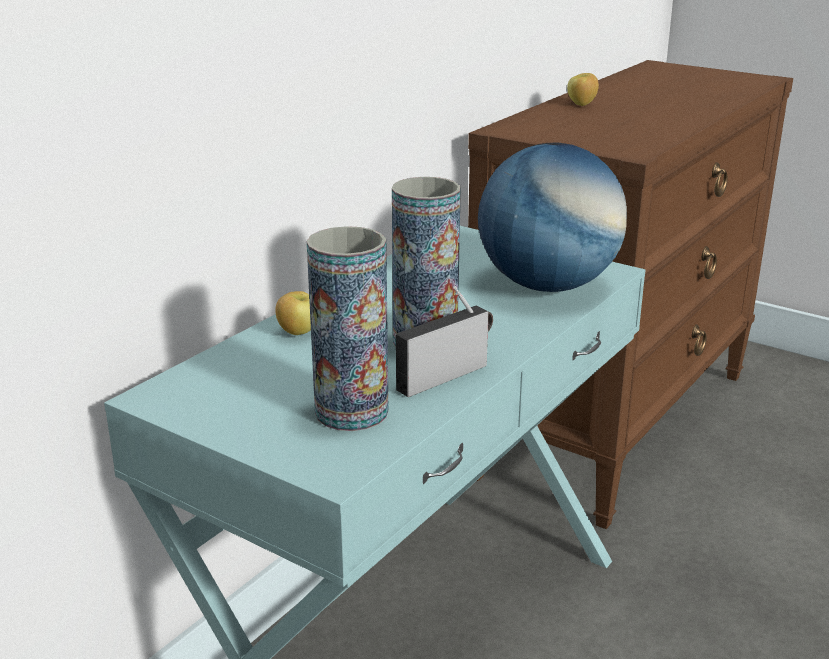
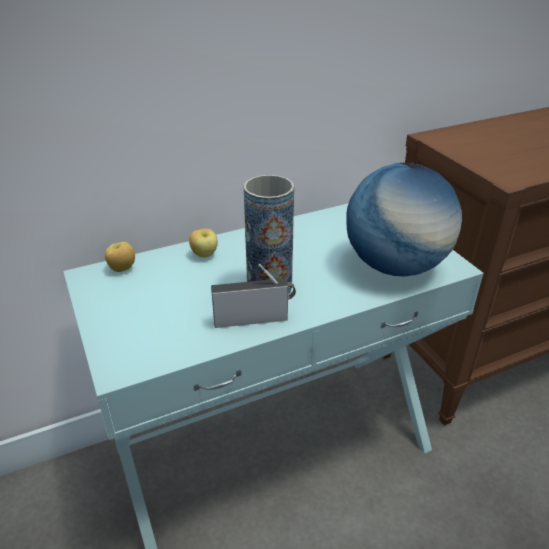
camera: 30 degrees right, 10 degrees up
vase [307,226,389,431] -> none
apple [567,73,599,106] -> apple moved to [105,242,135,272]

